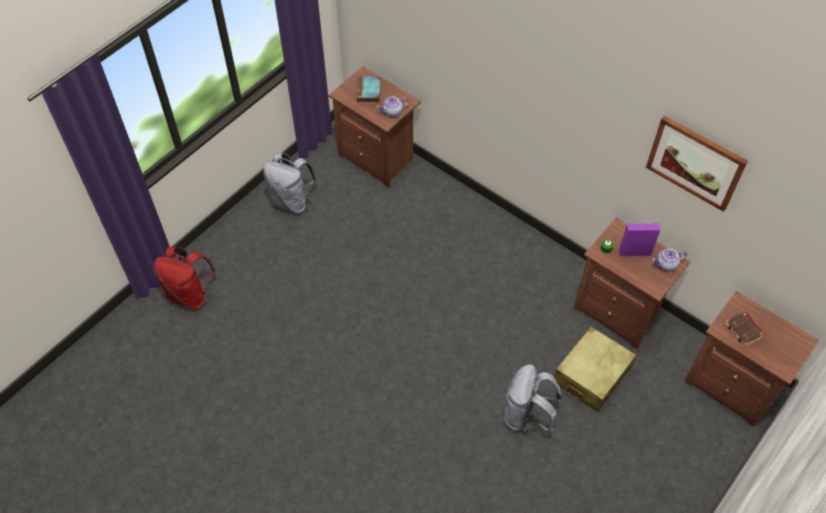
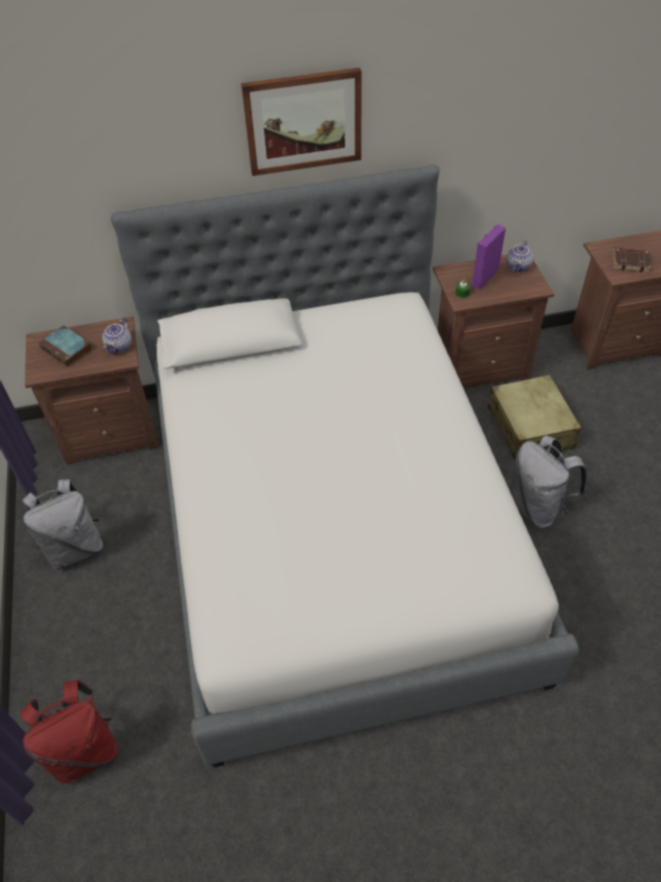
camera: 50 degrees left, 5 degrees down
picture [646,116,748,212] -> picture moved to [241,68,362,176]
none -> bed [111,165,579,768]

